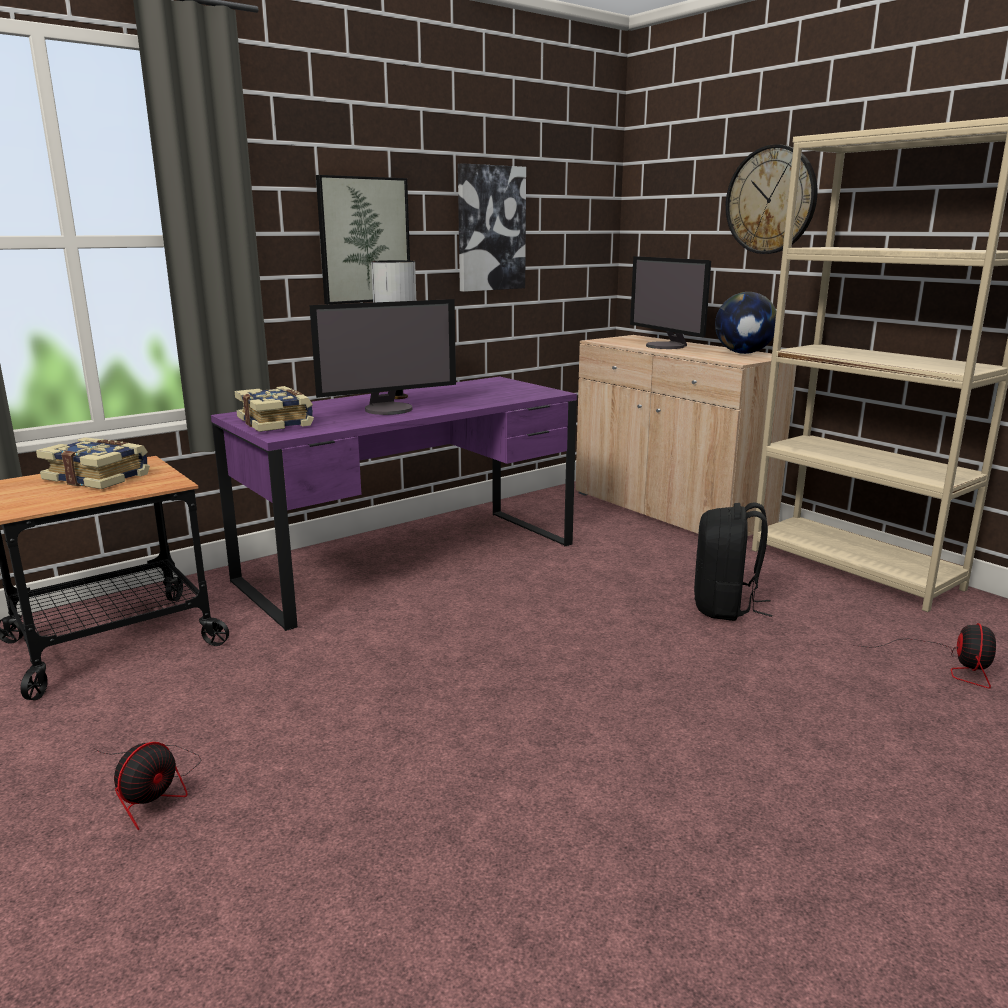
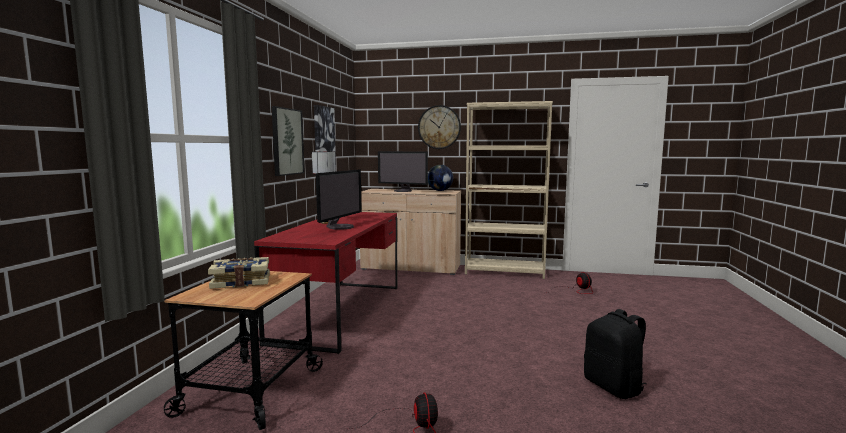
camera: 40 degrees left, 10 degrees down
purple desk [211,377,577,631] -> red desk [254,212,398,354]
book [235,386,314,432] -> none
black backpack [694,502,772,621] -> black backpack moved to [584,309,647,399]

